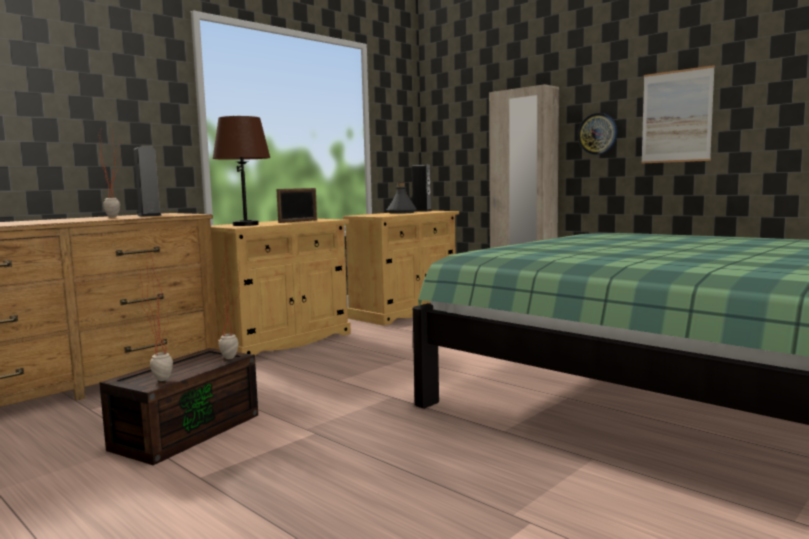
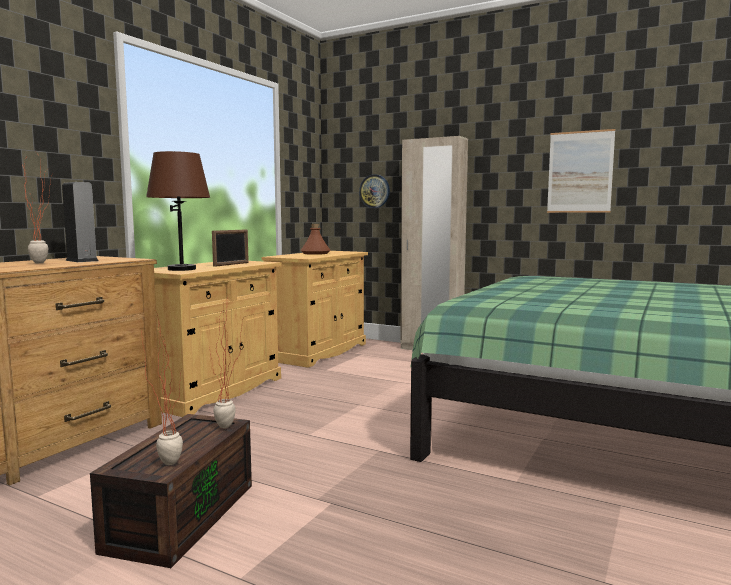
camera: 15 degrees left, 0 degrees up
grey bottle [387,183,417,214] -> brown bottle [300,224,330,255]
speaker [412,165,432,212] -> none
wall clock [578,113,617,155] -> wall clock moved to [359,174,390,208]

